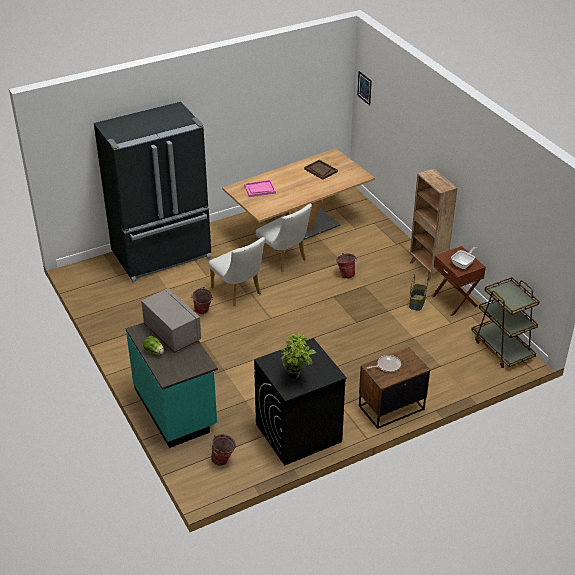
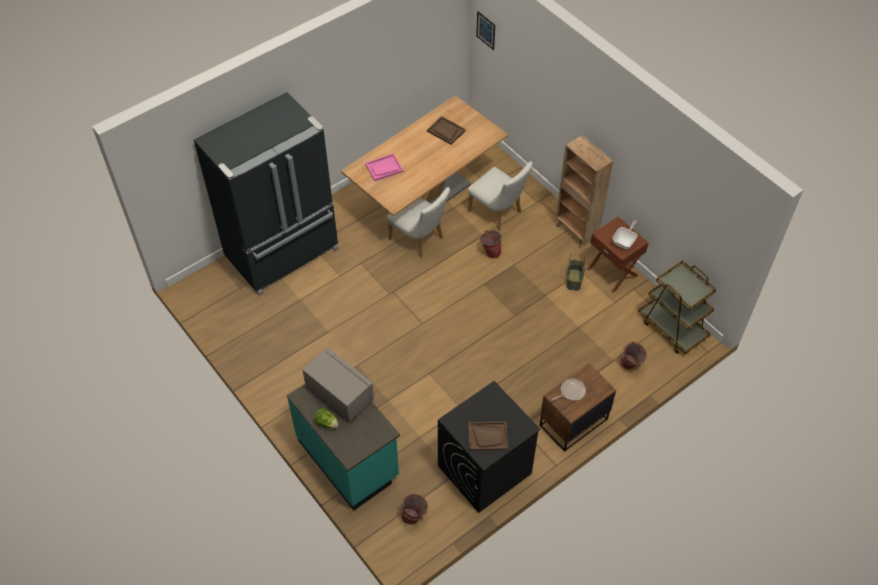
camera: 10 degrees left, 15 degrees up
bucket [191,287,213,314] -> bucket moved to [620,341,647,370]
white chair [209,237,265,306] -> white chair moved to [468,162,533,231]
potted plant [281,333,316,379] -> brown tray [468,422,508,451]

